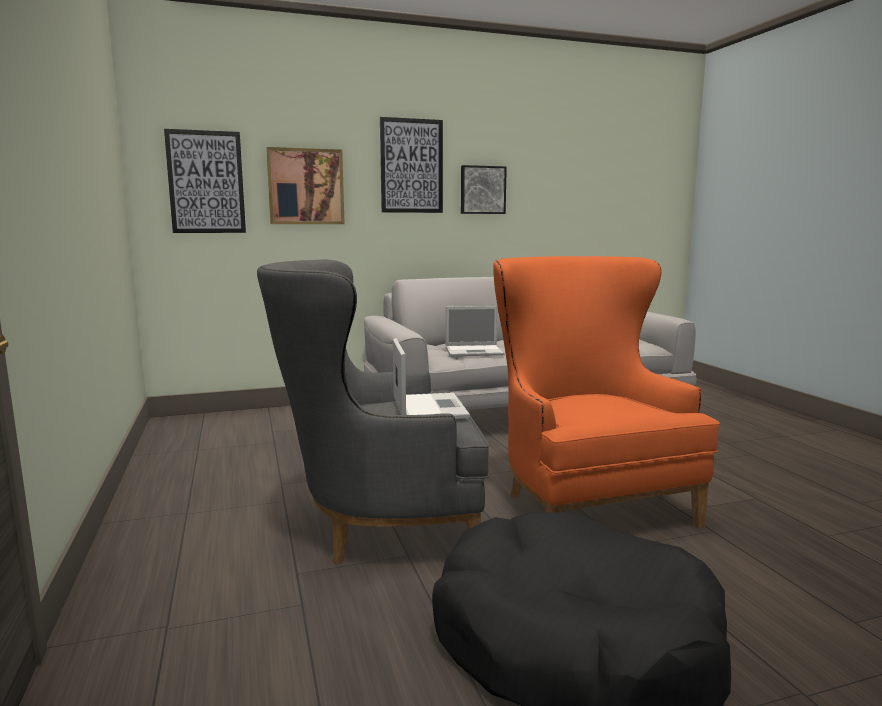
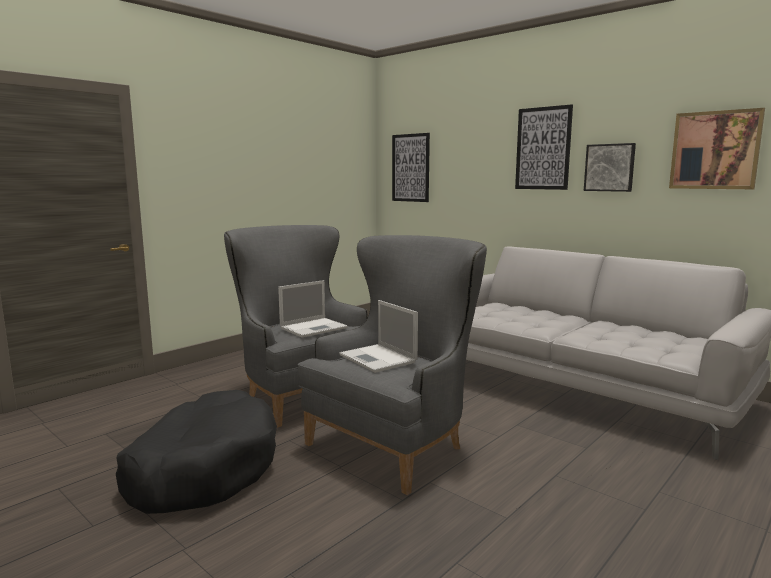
camera: 60 degrees right, 0 degrees up
picture [266,147,345,224] -> picture moved to [669,108,765,189]
laptop [446,306,505,356] -> laptop moved to [339,300,418,373]
orange armchair [493,256,720,528] -> grey armchair [297,235,487,495]

